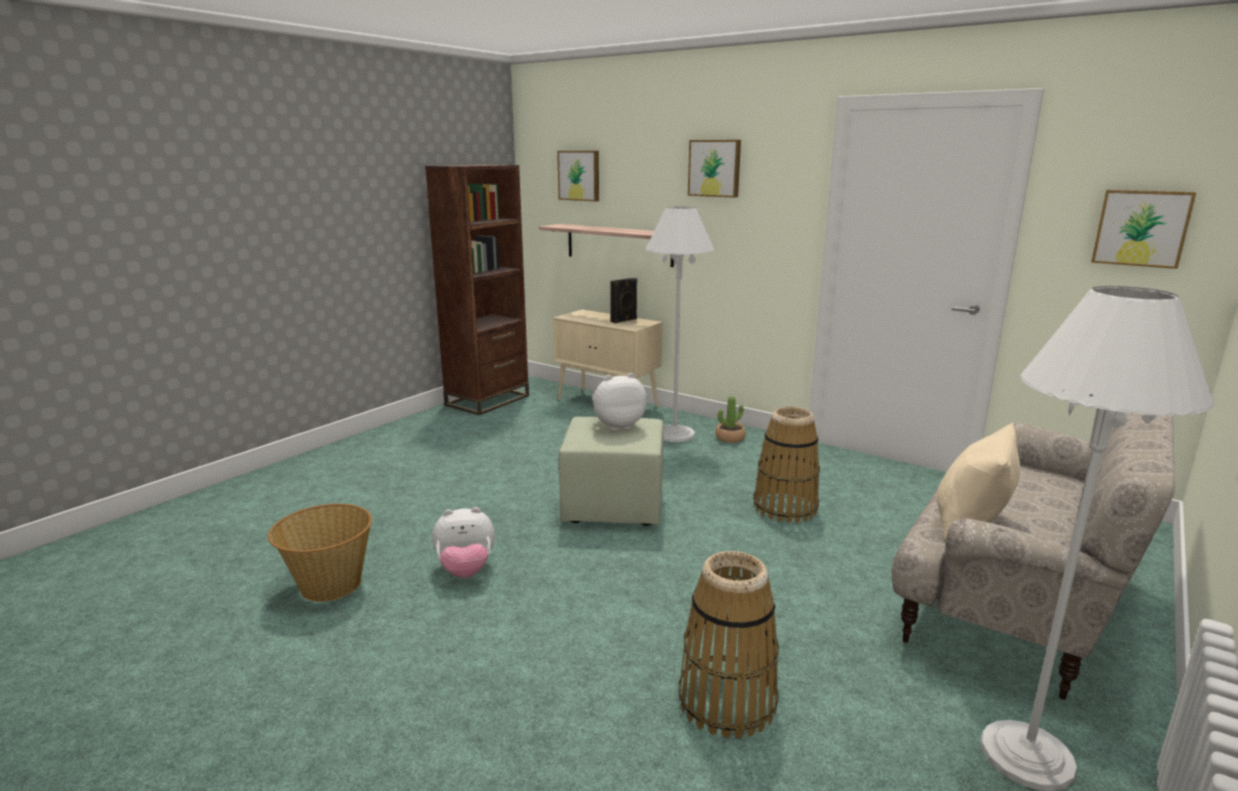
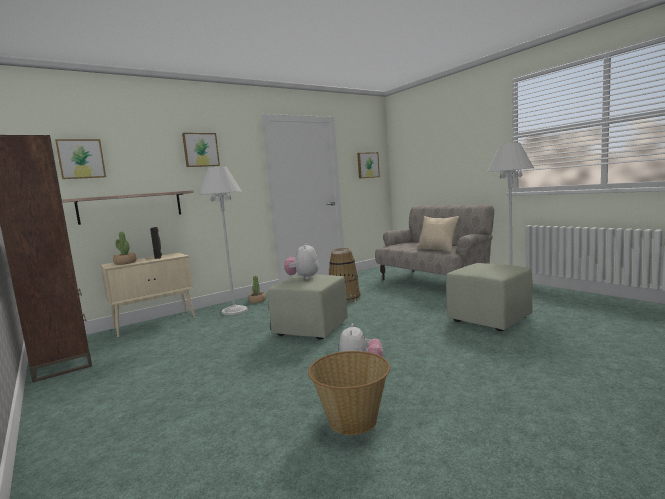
camera: 70 degrees left, 10 degrees down
basket [679,551,779,739] -> green ottoman [446,263,532,331]
none -> potted plant [113,232,137,265]

